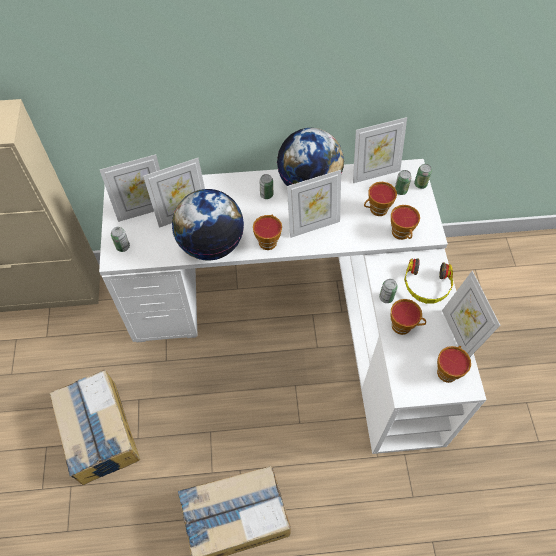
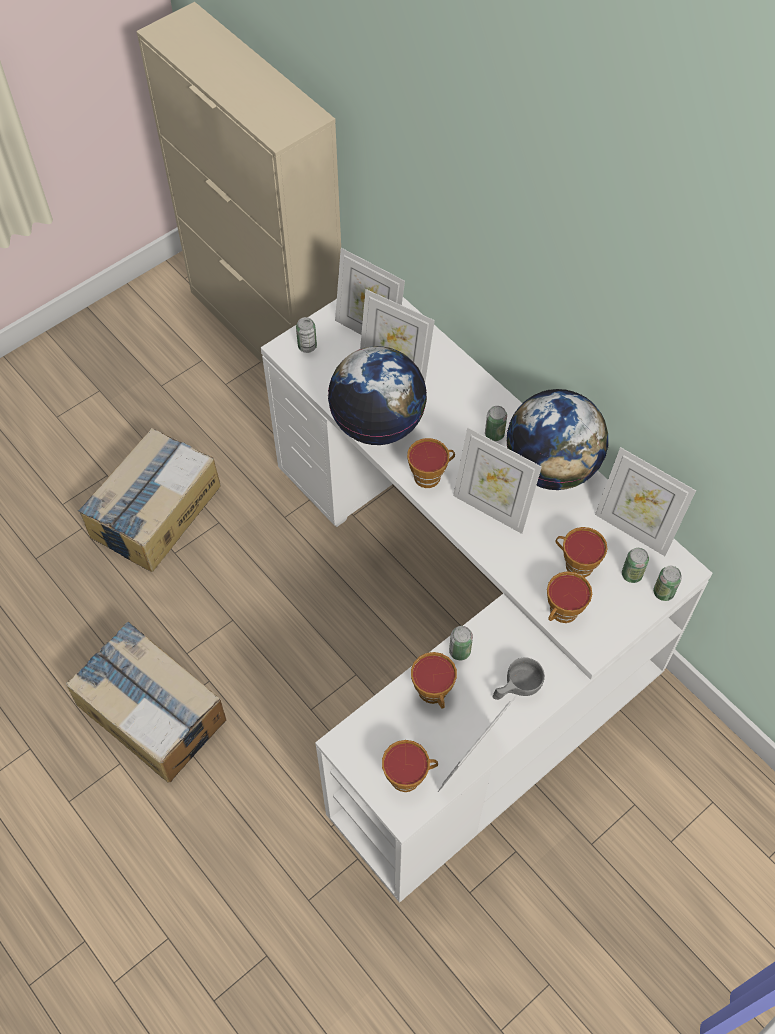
camera: 55 degrees right, 0 degrees up
headphones [404,258,453,304] -> grey cup [492,657,545,700]

